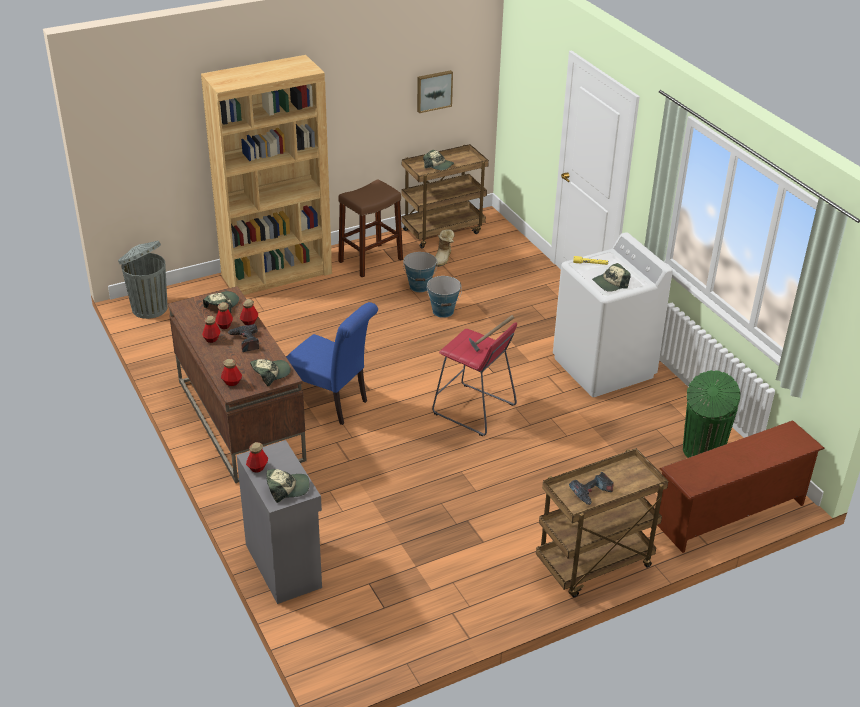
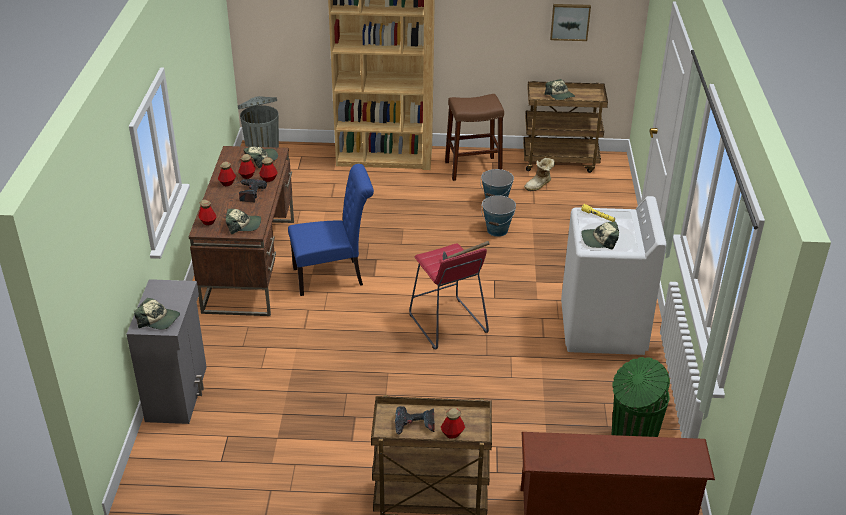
camera: 30 degrees right, 0 degrees up
bottle [246,442,268,473] -> bottle moved to [441,408,465,439]
blue chair [286,302,378,425] -> blue chair turned 75 degrees counterclockwise [288,164,374,296]

